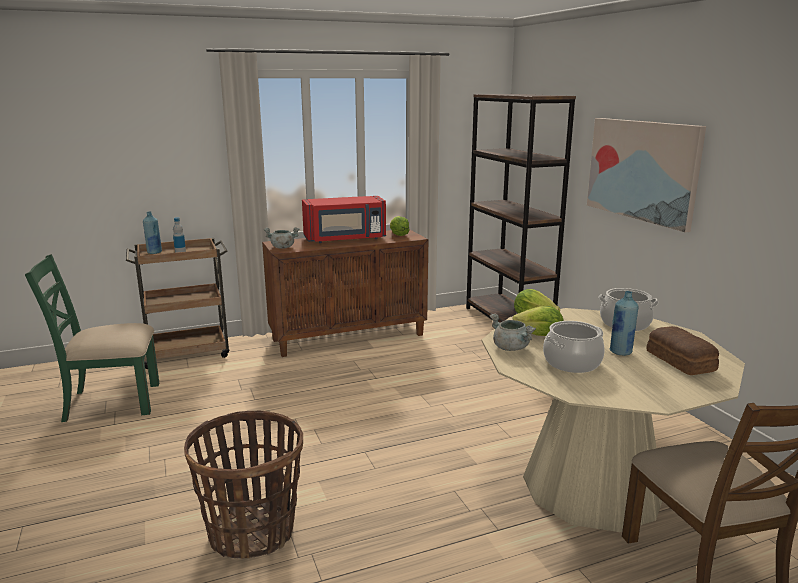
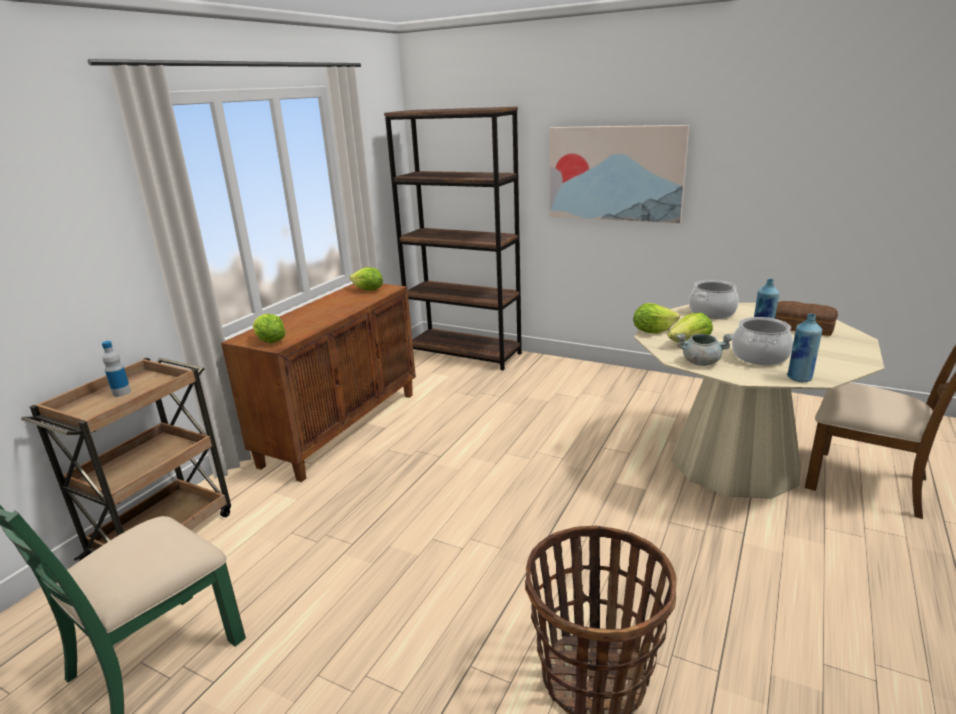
camera: 40 degrees left, 5 degrees up
blue bottle [143,211,162,254] -> blue bottle moved to [787,313,822,382]
grey cooking pot [264,227,299,249] -> lettuce [253,314,286,343]
red microwave [302,196,386,243] -> none

